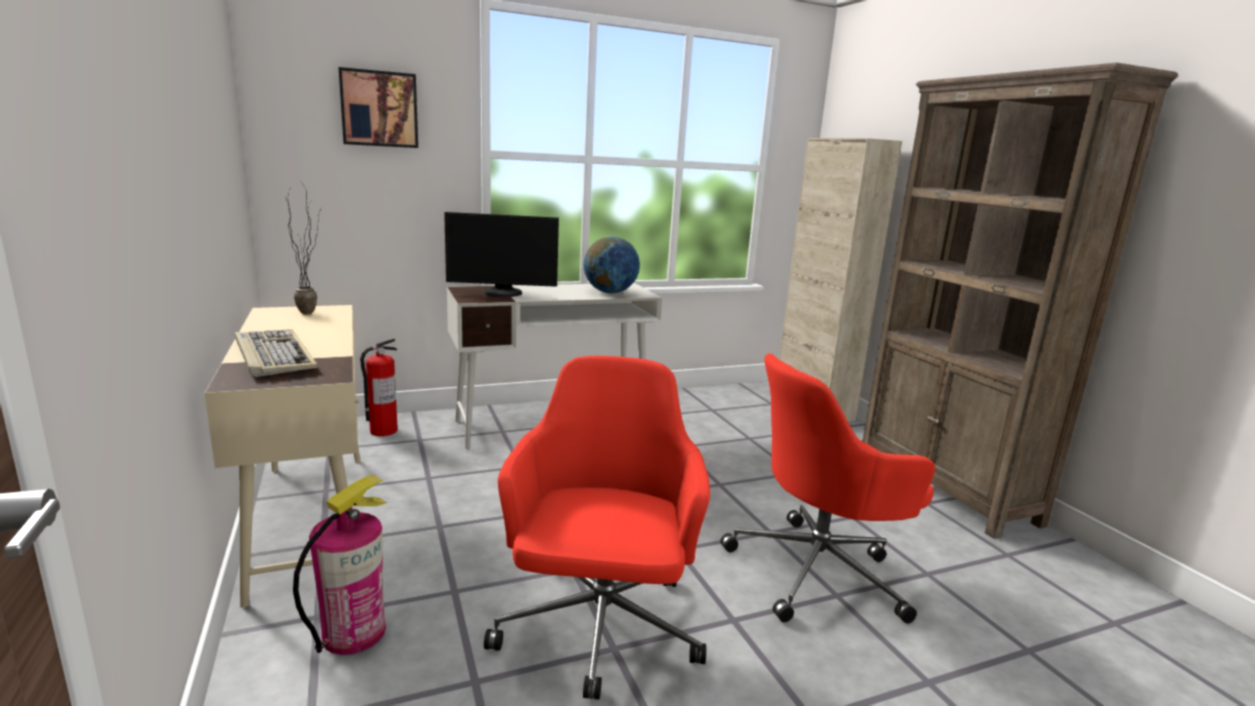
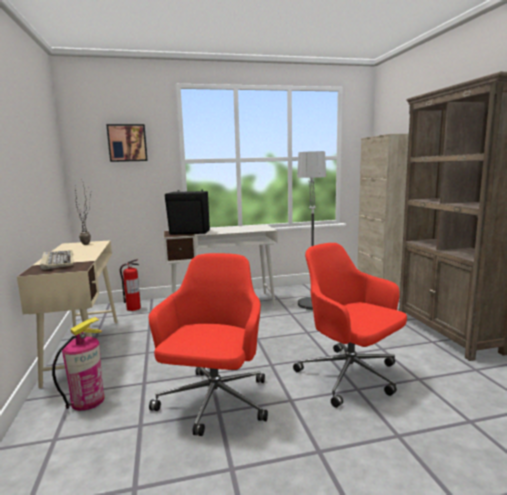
camera: 10 degrees right, 5 degrees down
monitor [444,212,559,297] -> black speaker [165,190,210,234]
globe [584,236,640,293] -> none
red office chair [721,353,935,624] -> red office chair turned 60 degrees clockwise [293,243,407,408]
none -> floor lamp [292,151,326,312]

